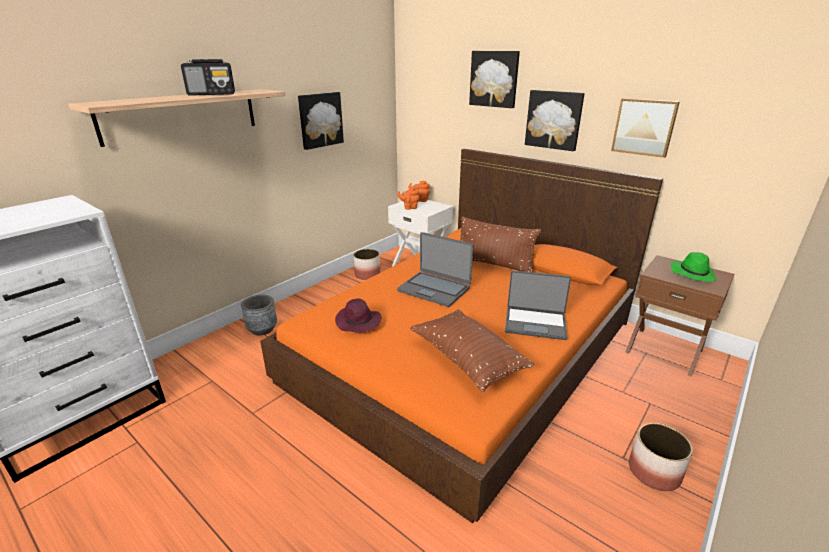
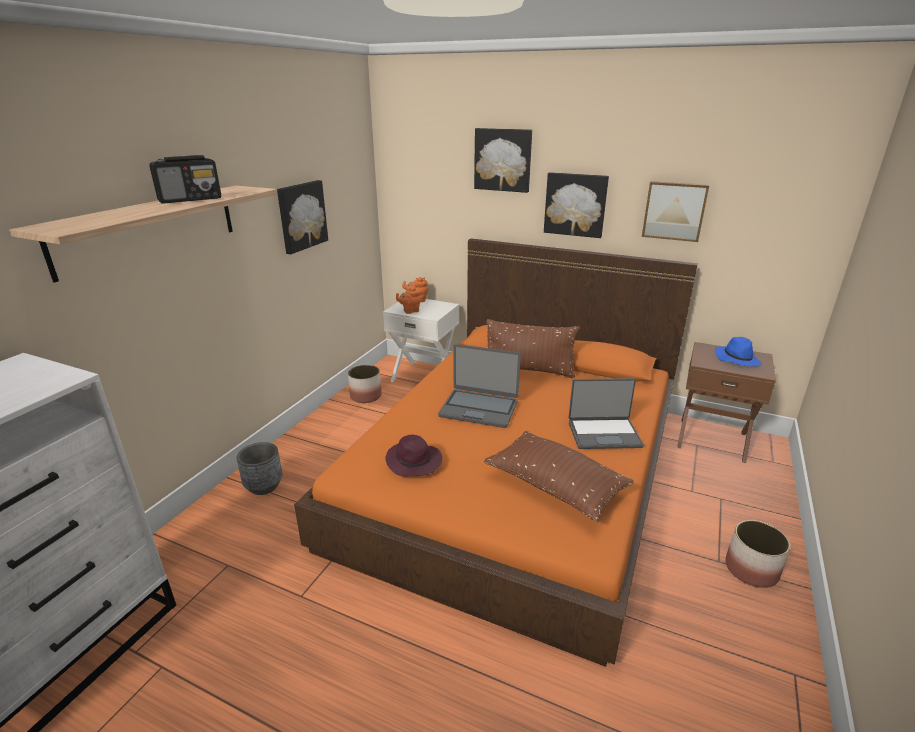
camera: 15 degrees left, 0 degrees up
green hat [671,252,717,282] -> blue hat [715,337,761,366]

